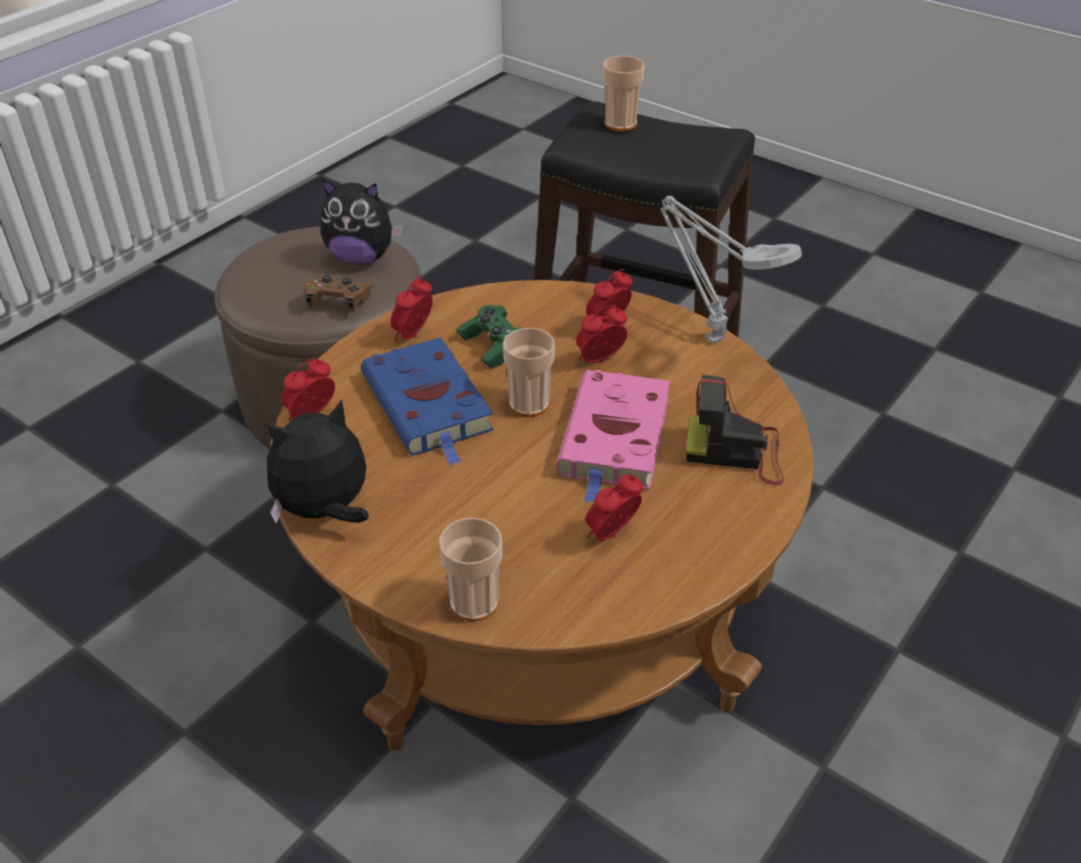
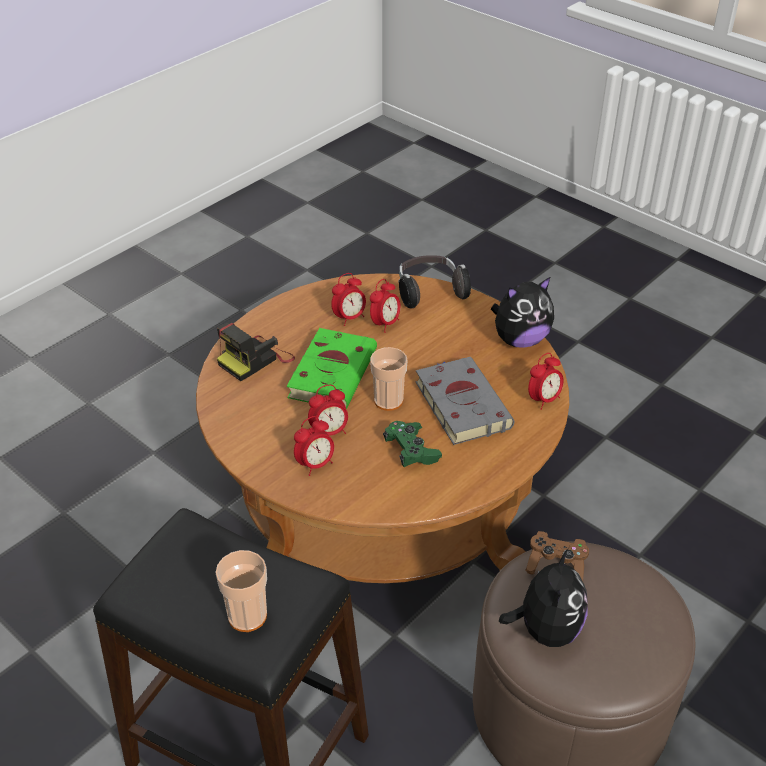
camera: 175 degrees left, 0 degrees up
plush toy [320,179,403,264] -> plush toy turned 90 degrees clockwise [499,549,588,647]
blue book [361,337,493,466] -> grey book [415,357,514,445]
alarm clock [390,276,433,341] -> alarm clock moved to [370,279,401,333]
cup [439,517,502,622] -> headphones [398,255,471,308]
pink book [556,370,670,502] -> green book [287,328,377,409]
grey table lamp [660,196,802,343] -> none
camera [686,375,784,486] -> camera turned 120 degrees clockwise [217,322,295,381]

